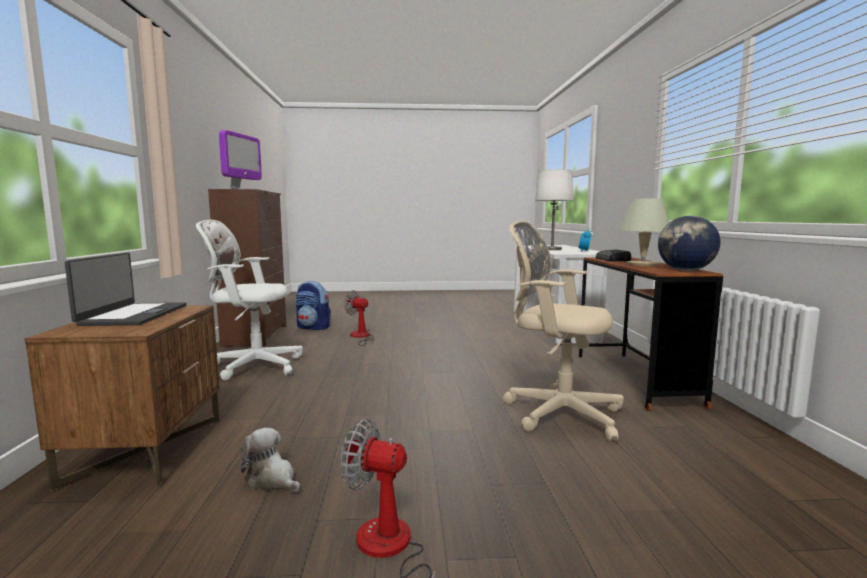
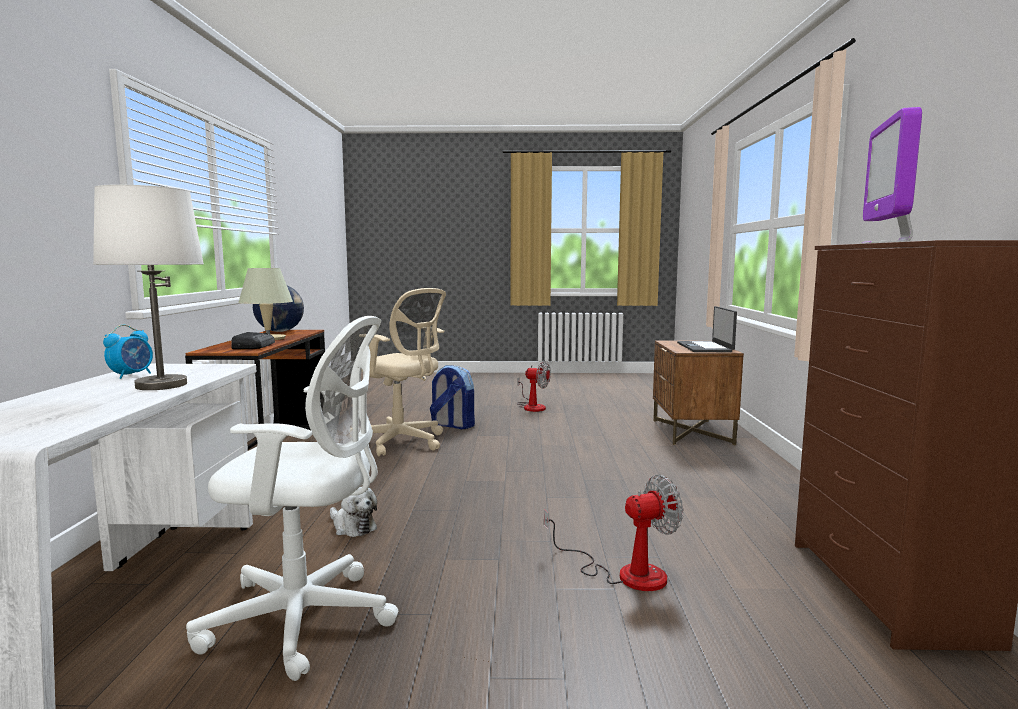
camera: 175 degrees left, 0 degrees up
white office chair [196,220,303,380] -> white office chair moved to [186,316,399,681]
plush toy [241,428,301,493] -> plush toy moved to [330,487,377,537]
backpack [296,281,331,330] -> backpack moved to [430,365,475,429]
fan [344,290,375,346] -> fan turned 45 degrees counterclockwise [544,475,683,591]

